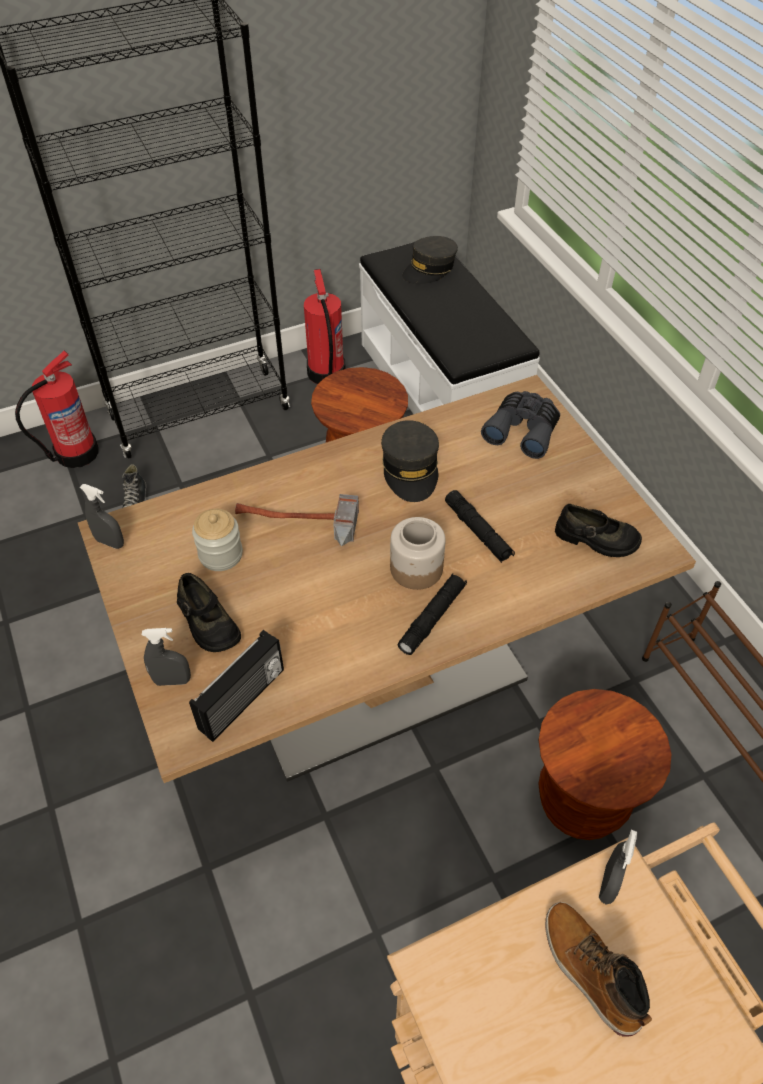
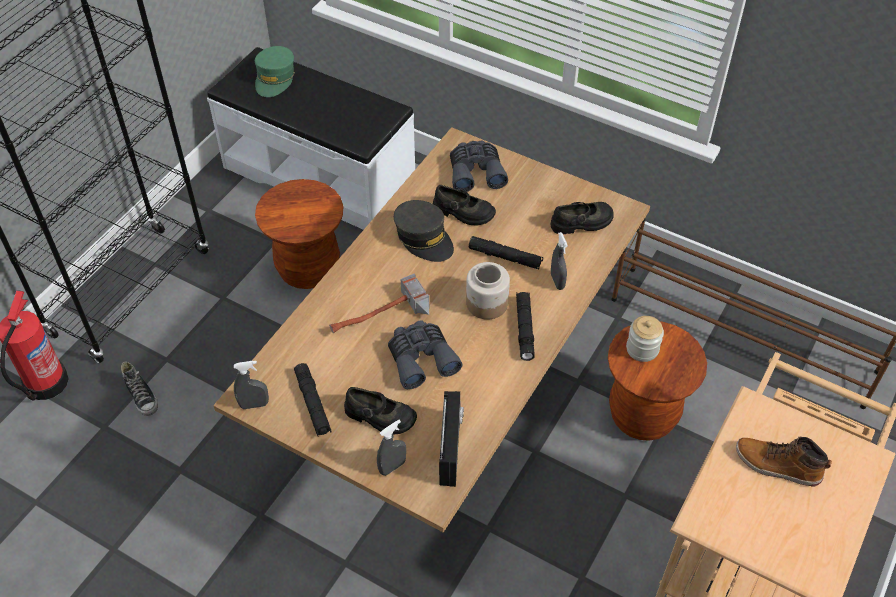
camera: 35 degrees left, 0 degrees up
jar [192,509,243,571] -> jar moved to [626,316,664,362]
fire extinguisher [304,269,346,384] -> none
grey cap [402,236,458,284] -> green cap [255,46,295,97]
grey spray bottle [599,830,637,905] -> grey spray bottle moved to [551,232,568,290]
none -> black flashlight [294,363,332,437]
none -> grey binoculars [388,320,462,389]
none -> black shoe [433,185,496,226]

